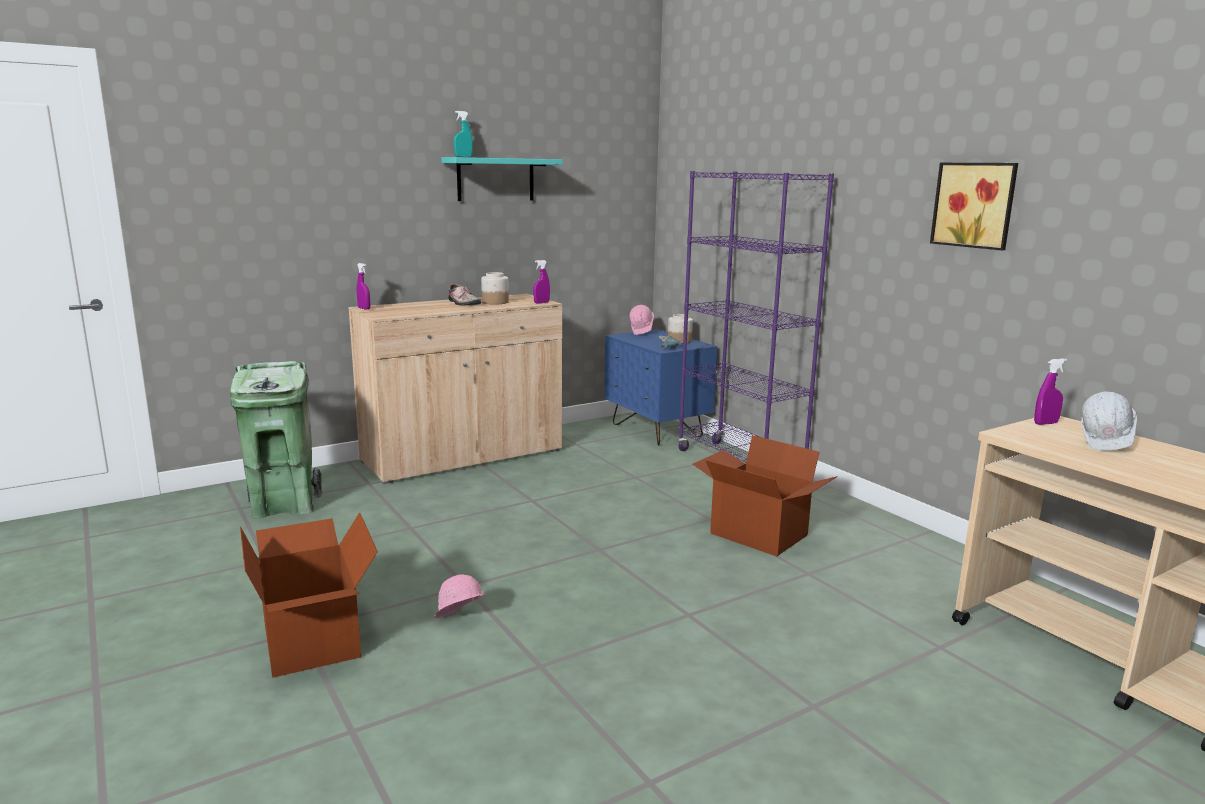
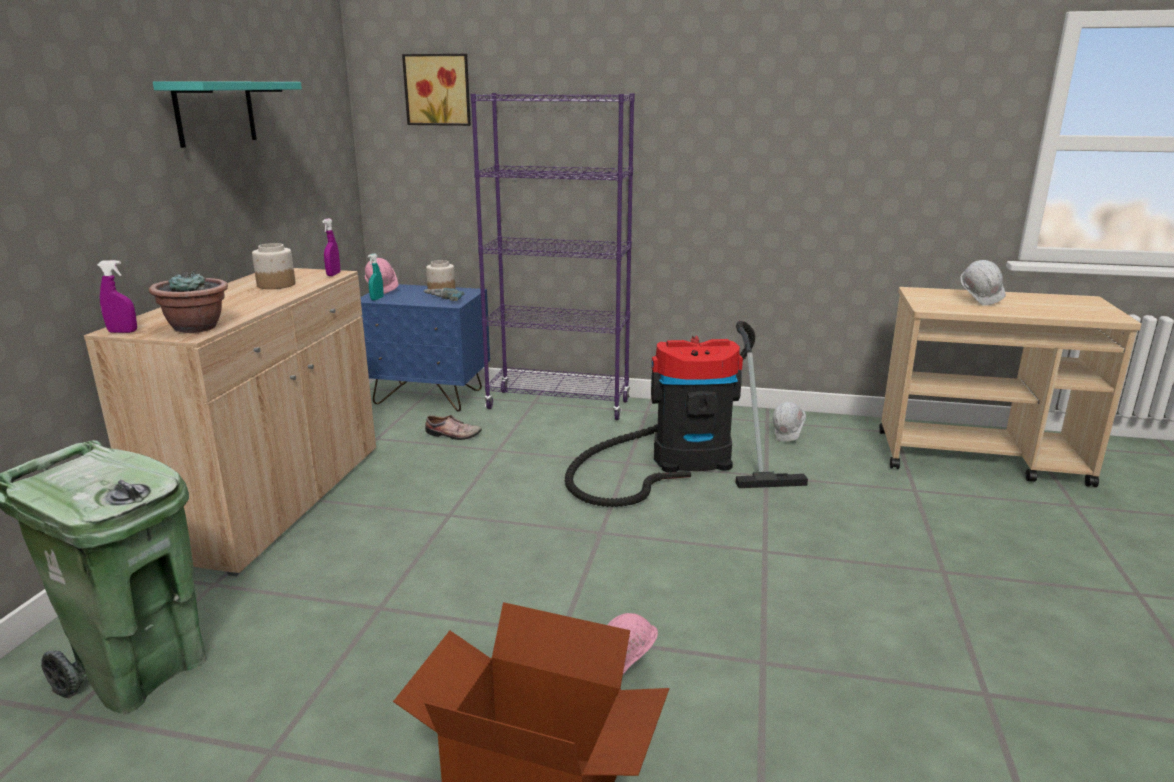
camera: 45 degrees left, 5 degrees up
shoe [448,284,481,305] -> shoe moved to [425,415,482,440]
turquoise spray bottle [454,111,473,157] -> turquoise spray bottle moved to [368,253,384,301]
cardboard box [693,435,837,556] -> vacuum cleaner [565,321,808,507]
picture [930,163,1018,250] -> picture moved to [402,54,471,126]
purple spray bottle [1034,358,1067,425] -> none
none -> potted plant [149,270,228,333]
none -> white hard hat [773,402,806,442]

